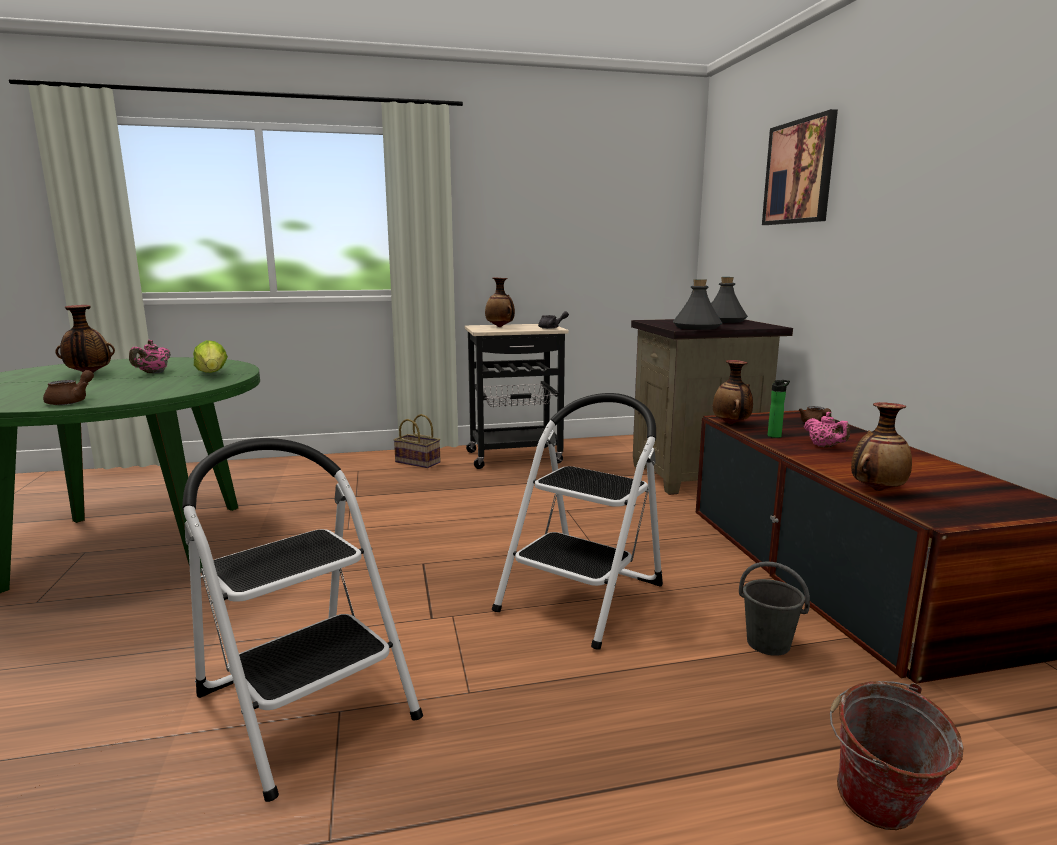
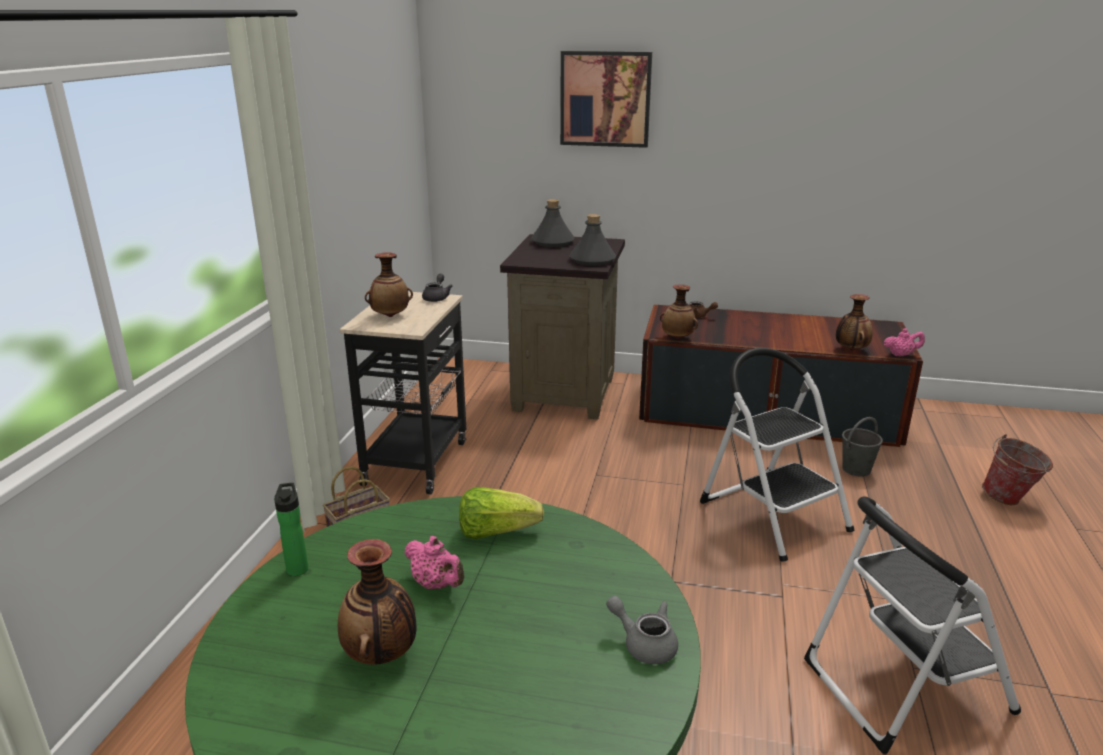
camera: 65 degrees left, 10 degrees up
brown teapot [43,370,94,405] -> grey teapot [606,596,678,664]
bottle [768,380,790,438] -> bottle moved to [274,483,308,576]
pink teapot [804,412,850,447] -> pink teapot moved to [884,328,925,357]

